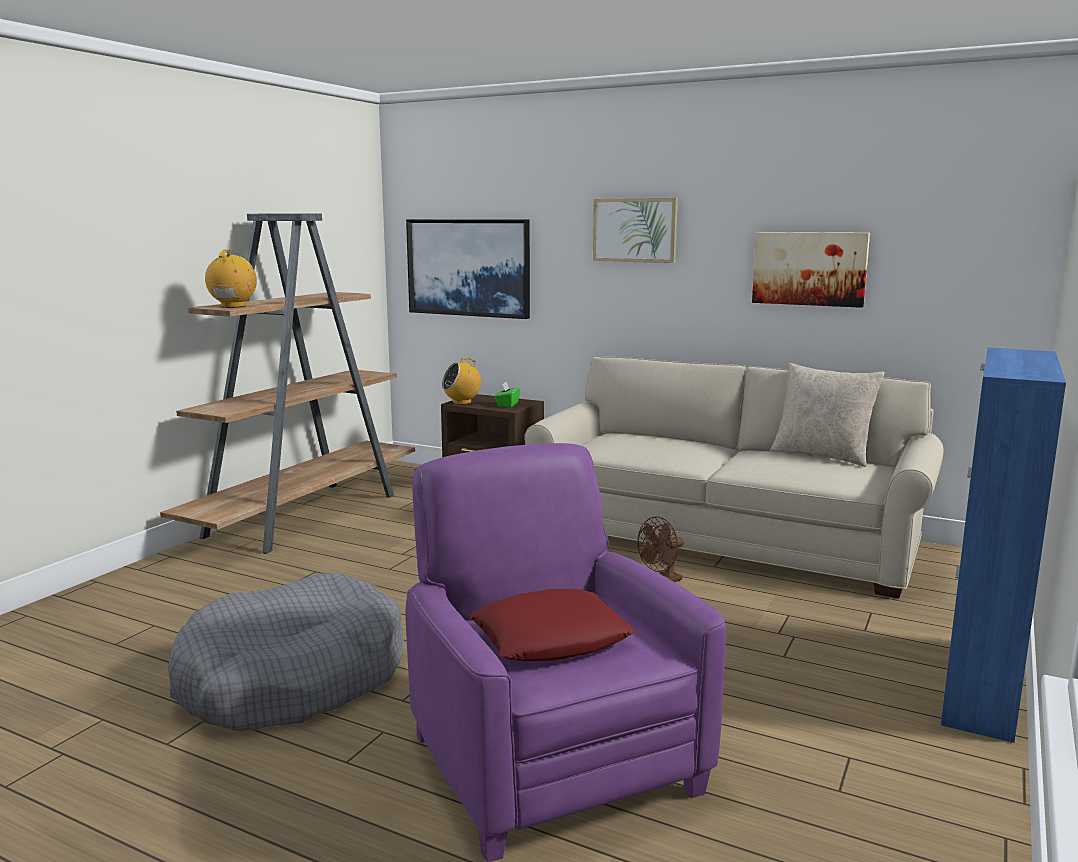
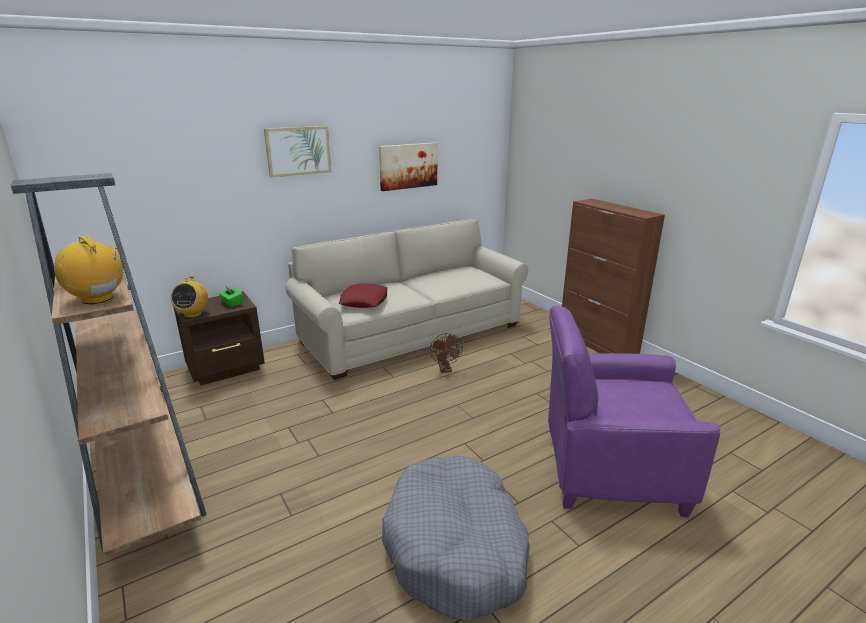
camera: 60 degrees left, 10 degrees up
picture [406,219,530,319] -> none
red pillow [469,589,635,661] -> red pillow moved to [339,284,388,308]
beige pillow [770,363,885,467] -> none
blue cabinet [941,347,1066,743] -> brown cabinet [562,199,665,354]

